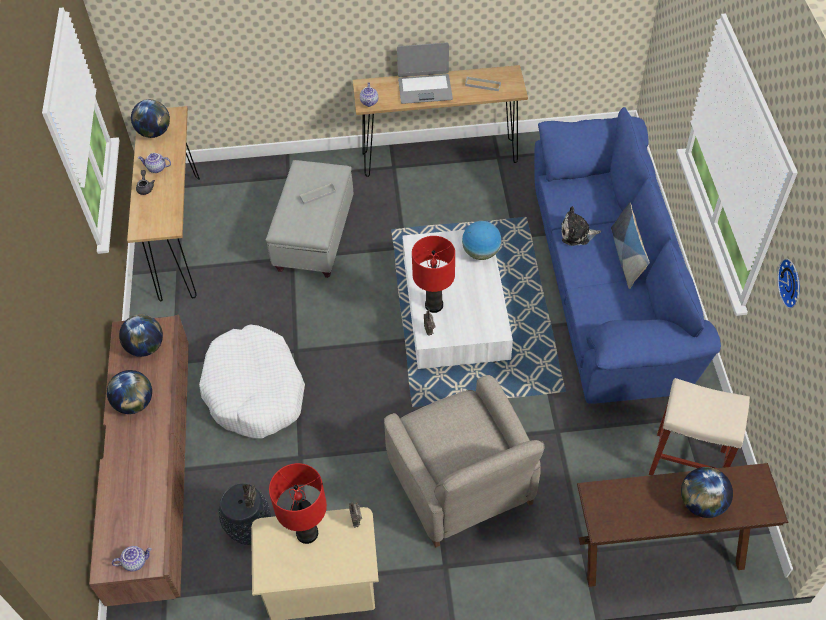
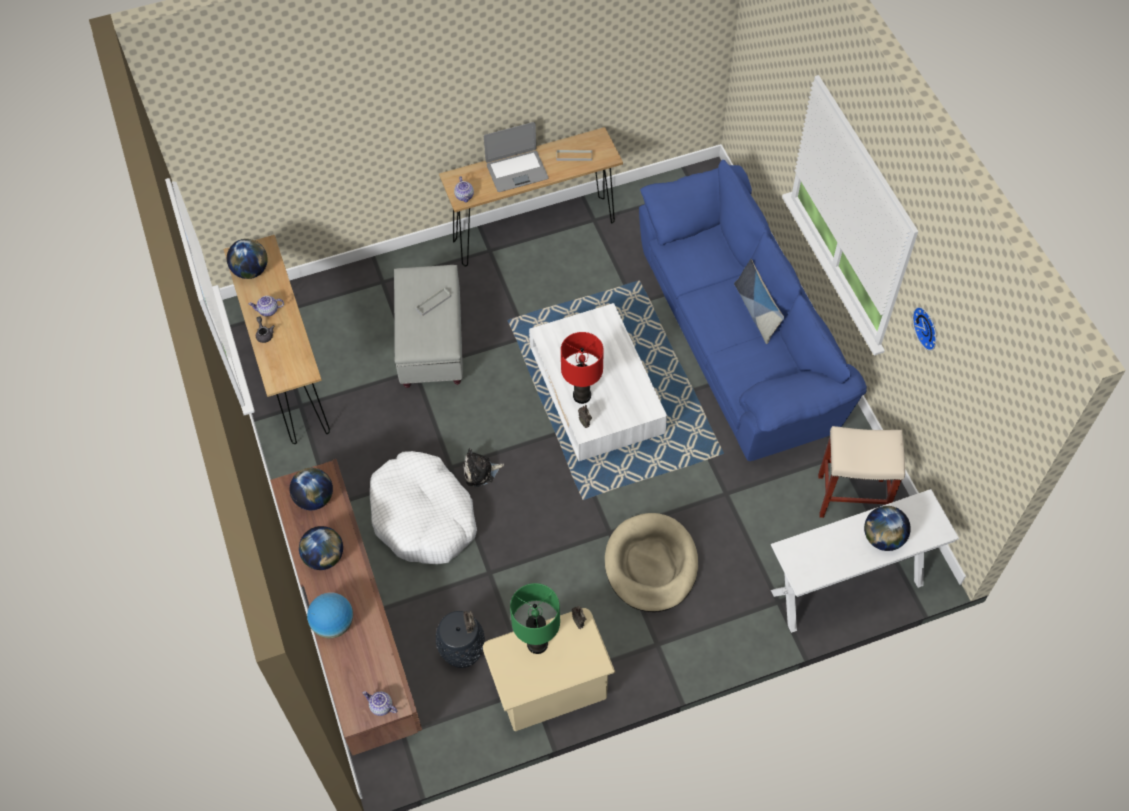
camera: 15 degrees left, 5 degrees up
teapot [112,546,152,572] -> teapot turned 120 degrees counterclockwise [363,691,397,716]
red table lamp [269,463,327,544] -> green table lamp [510,583,560,654]
beige armchair [384,375,545,548] -> beige dog bed [605,513,698,612]
globe [462,221,501,260] -> globe moved to [307,592,353,638]
plush toy [561,206,601,246] -> plush toy moved to [463,448,504,487]
brown console table [577,463,789,587] -> white console table [771,489,960,633]

